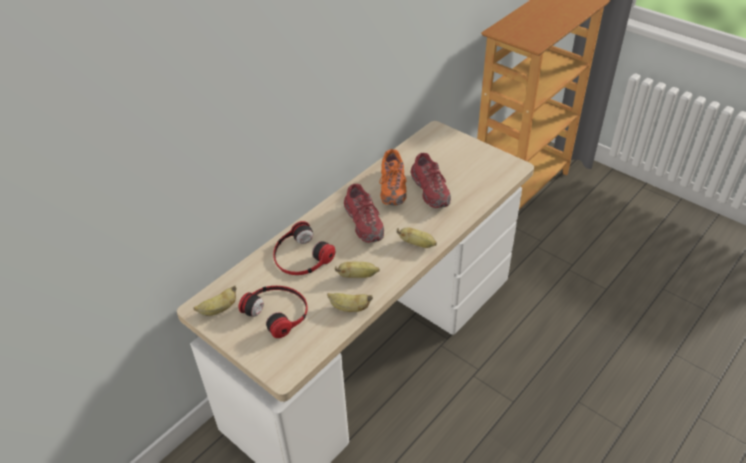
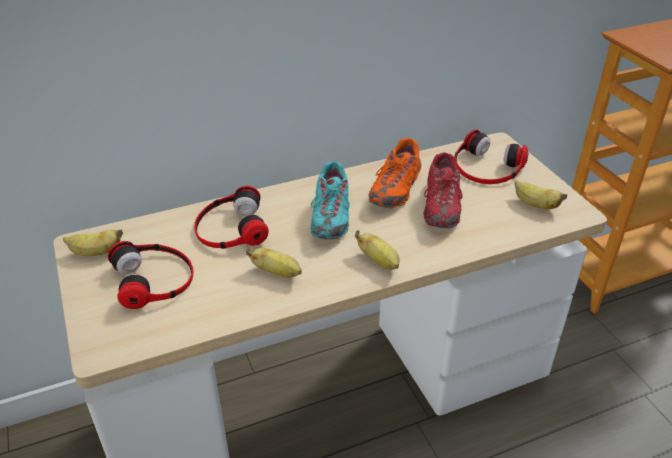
camera: 25 degrees right, 5 degrees down
banana [327,293,373,312] -> banana moved to [514,180,567,209]
red shoe [344,184,384,243] -> turquoise shoe [311,161,350,240]
none -> headphones [455,129,529,184]

